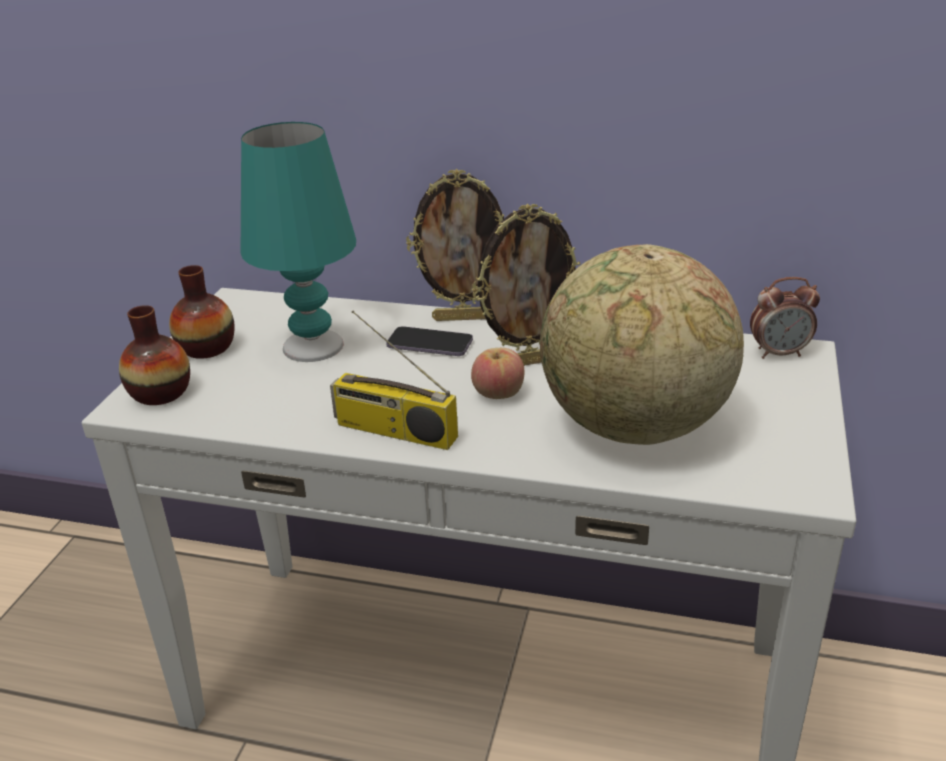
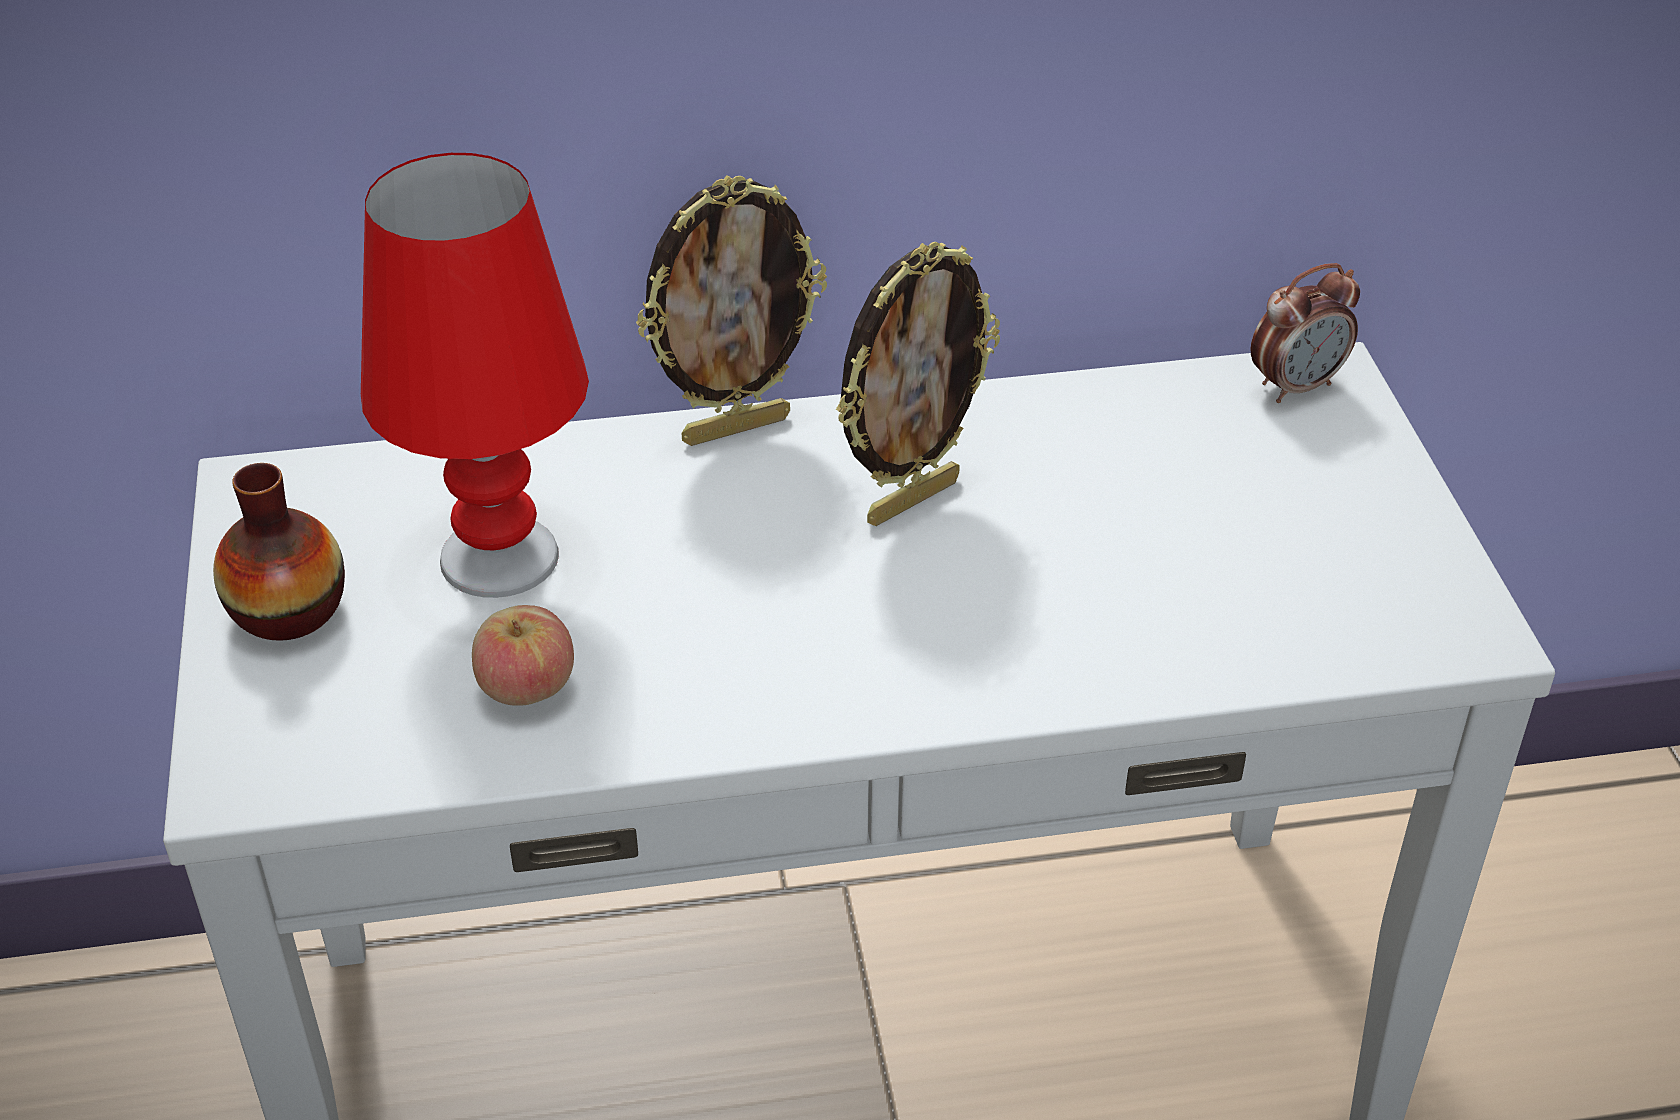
camera: 25 degrees left, 10 degrees up
vase [119,305,190,405] -> none
turquoise table lamp [241,122,356,362] -> red table lamp [361,153,589,598]
radio [330,311,458,450] -> none
phone [386,326,473,356] -> none
apple [471,348,525,399] -> apple moved to [472,605,574,706]
globe [540,244,744,445] -> none

